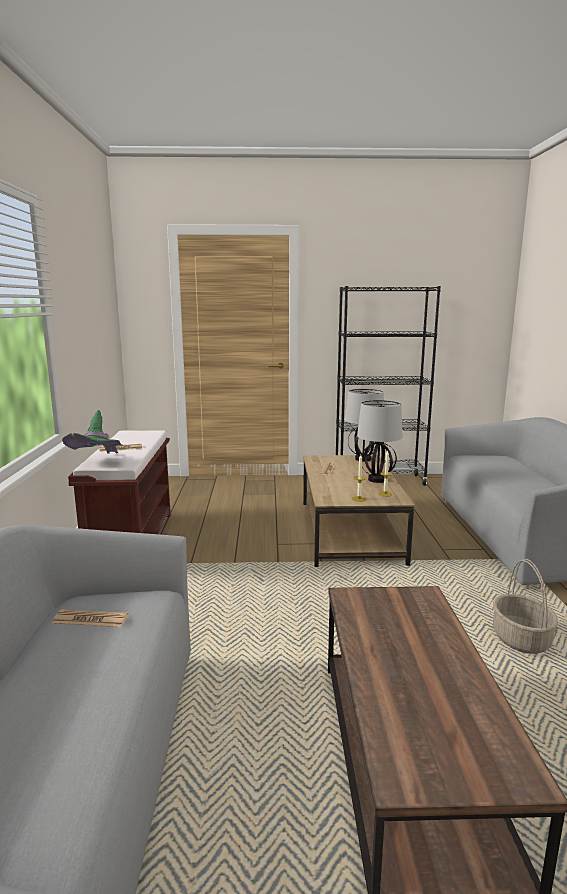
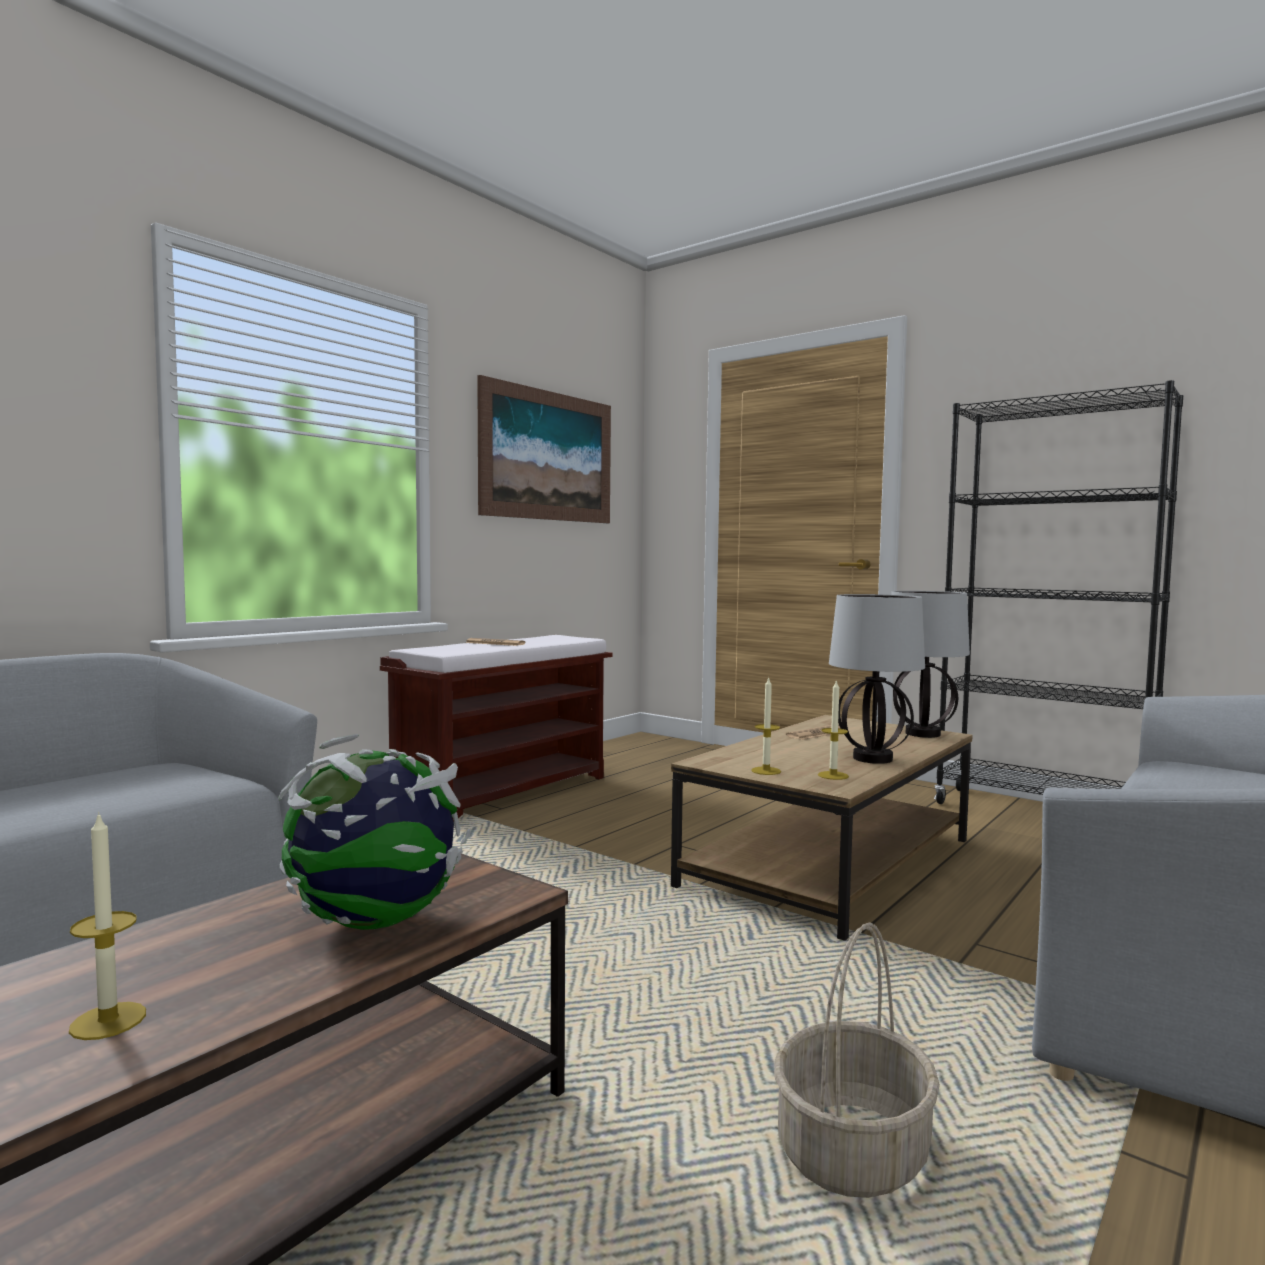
camera: 40 degrees right, 10 degrees down
newspaper [52,609,128,627] -> none
green hat [62,410,123,454] -> none
none -> candle [69,811,146,1040]
none -> globe [278,734,471,930]
none -> picture [477,375,611,523]

